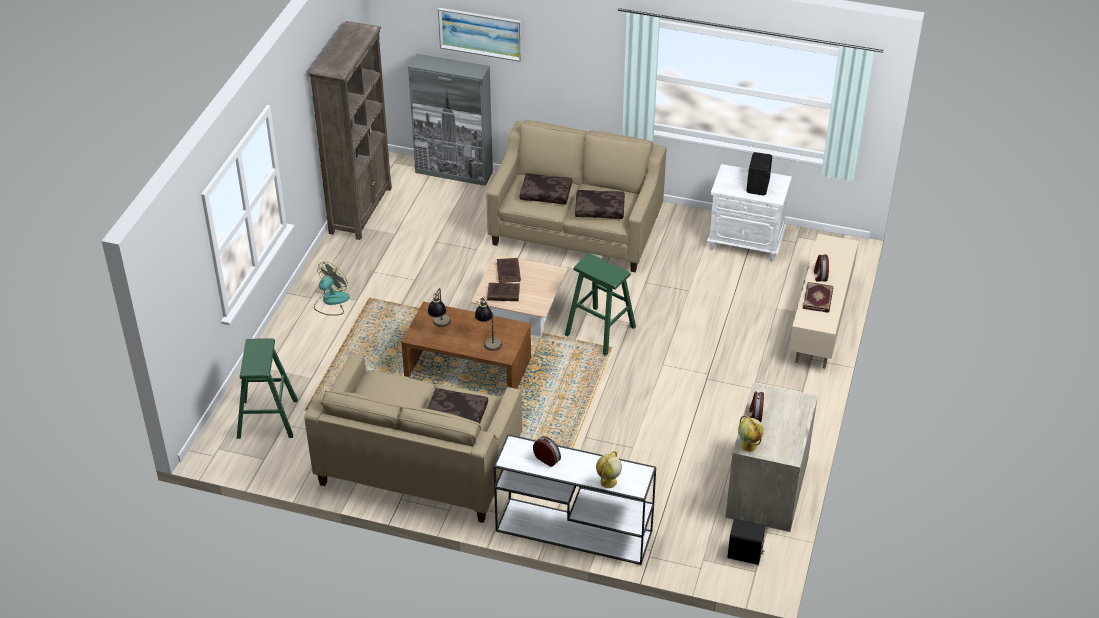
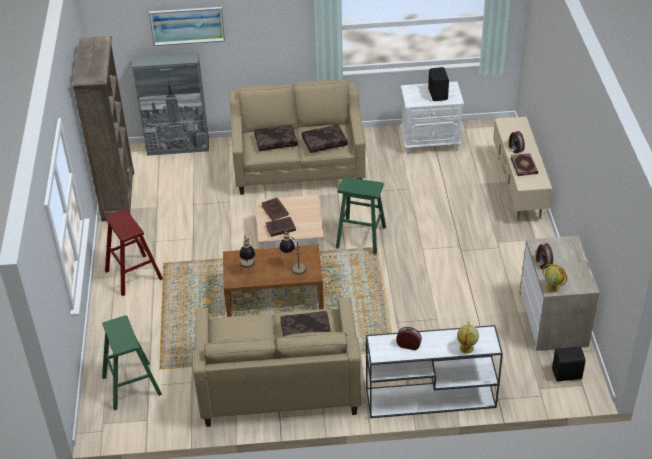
camera: 20 degrees left, 0 degrees up
fan [314,262,350,316] -> red stool [105,209,163,296]

